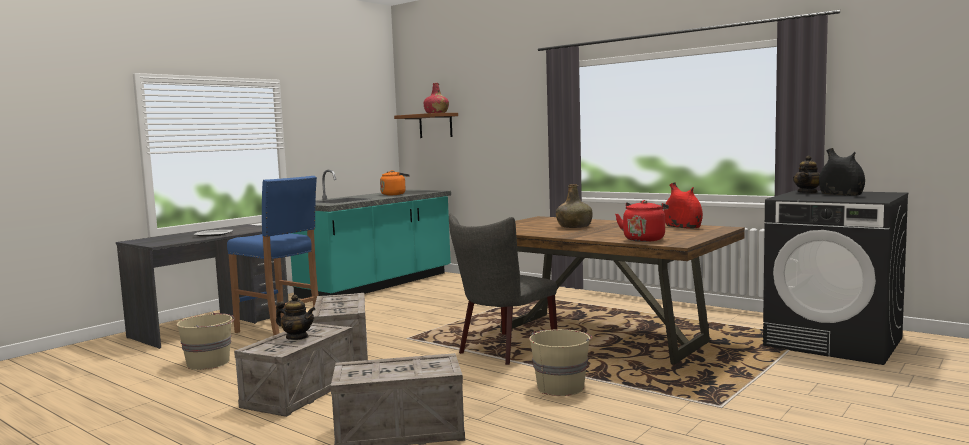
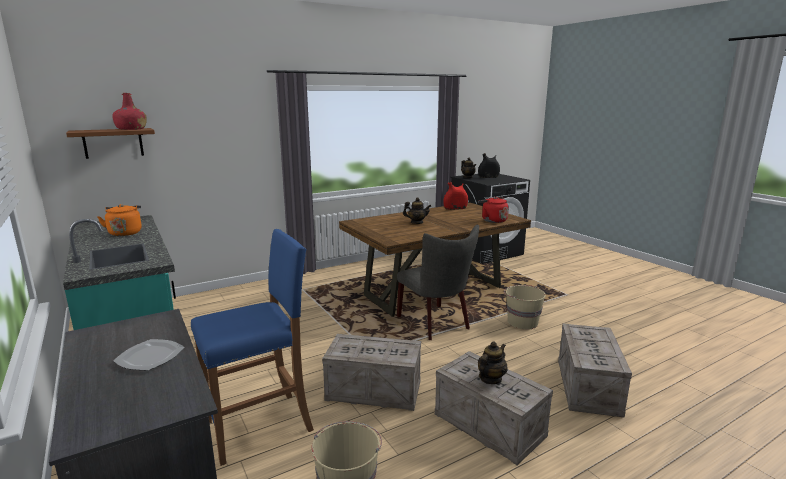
camera: 70 degrees left, 10 degrees up
green bottle [556,184,592,228] -> teapot [403,198,431,224]

